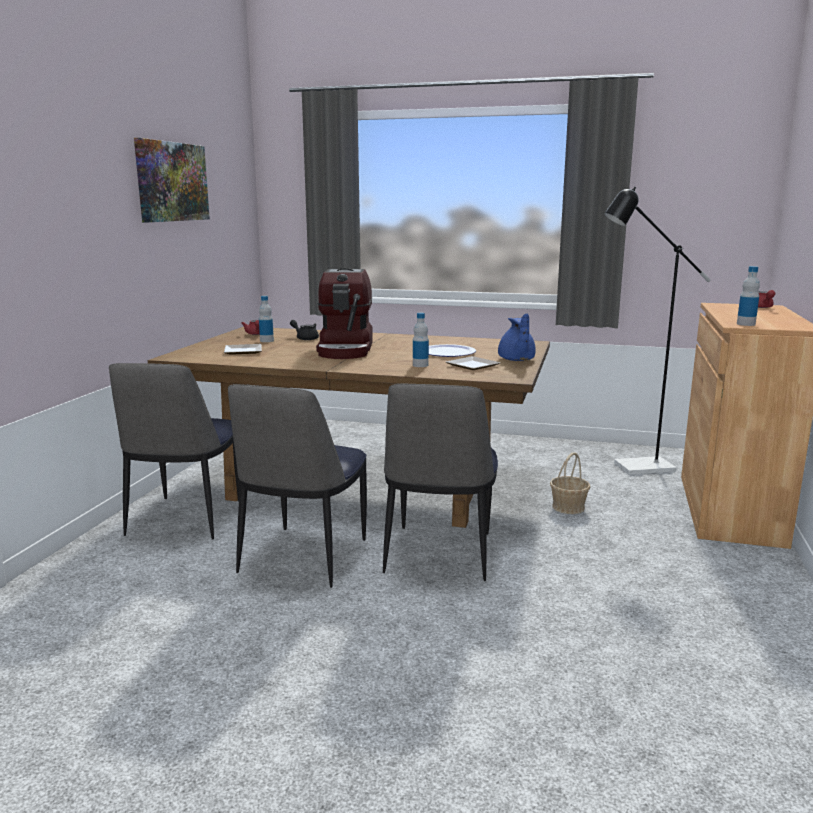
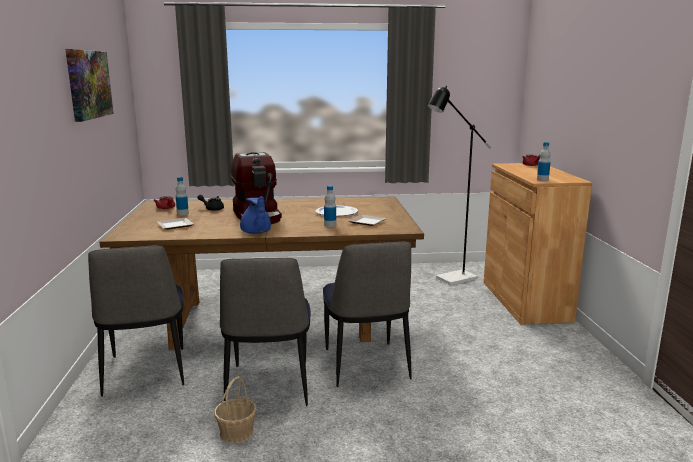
camera: 20 degrees left, 0 degrees up
blue teapot [498,313,536,361] -> blue teapot moved to [240,196,271,234]
basket [550,452,590,514] -> basket moved to [214,376,257,444]

